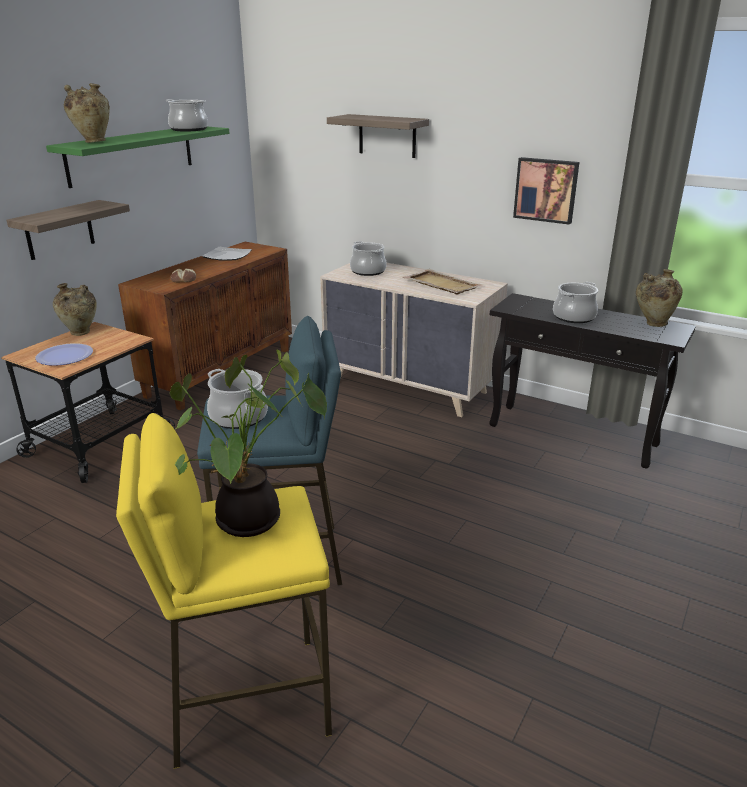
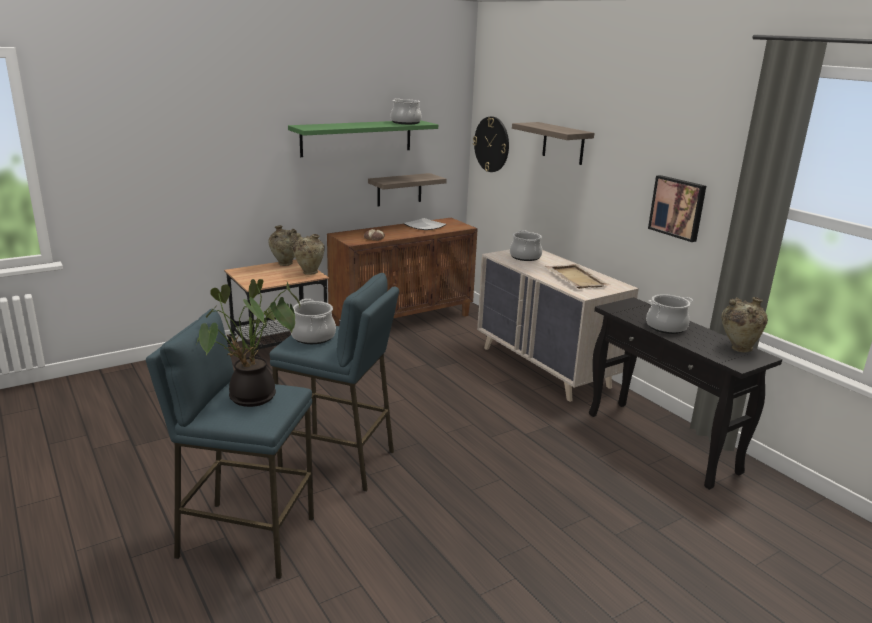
camera: 25 degrees right, 5 degrees down
shelf [6,200,130,260] -> shelf moved to [368,173,447,207]
plate [35,343,93,366] -> none
beige vase [64,83,110,143] -> beige vase moved to [293,233,325,275]
yellow stool [116,413,332,769] -> blue stool [146,309,314,579]
none -> wall clock [473,117,509,172]

